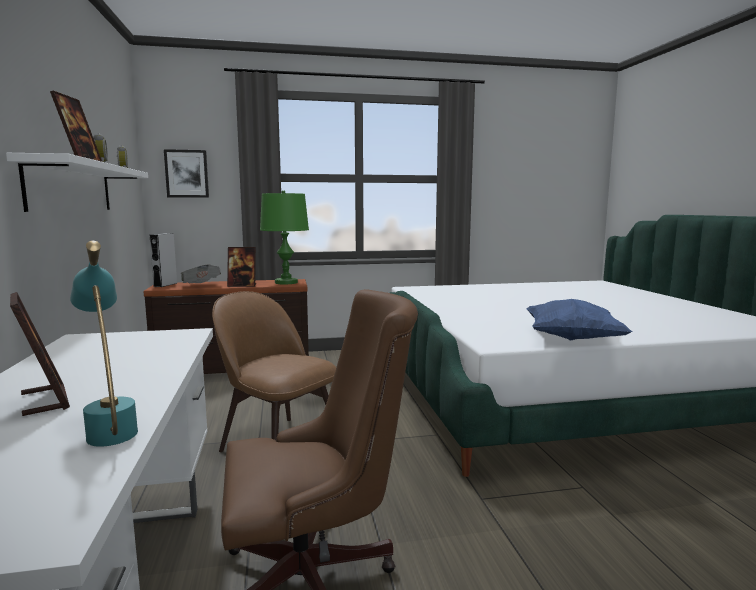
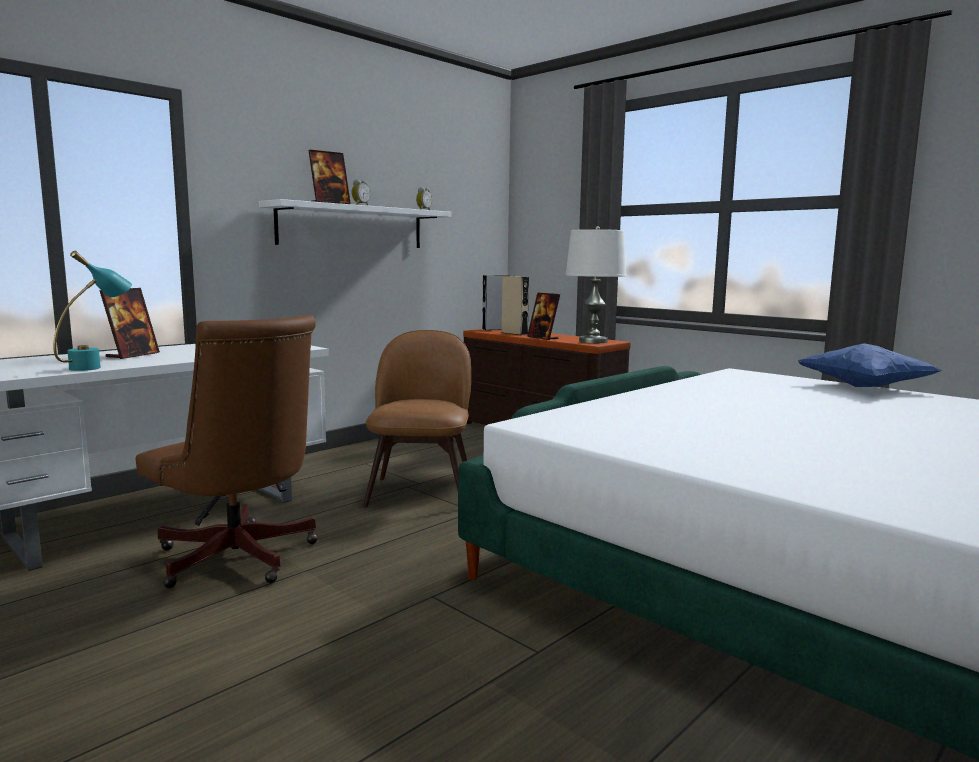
camera: 55 degrees right, 0 degrees up
picture [164,149,209,198] -> none
newspaper [181,265,221,283] -> beige speaker [502,276,529,335]
green table lamp [260,190,309,284] -> white table lamp [566,226,626,343]
blue pillow [527,299,632,340] -> blue pillow moved to [797,343,943,387]

